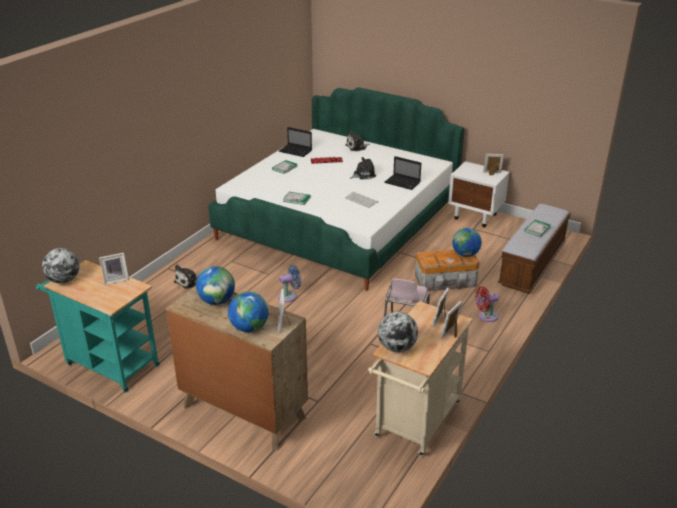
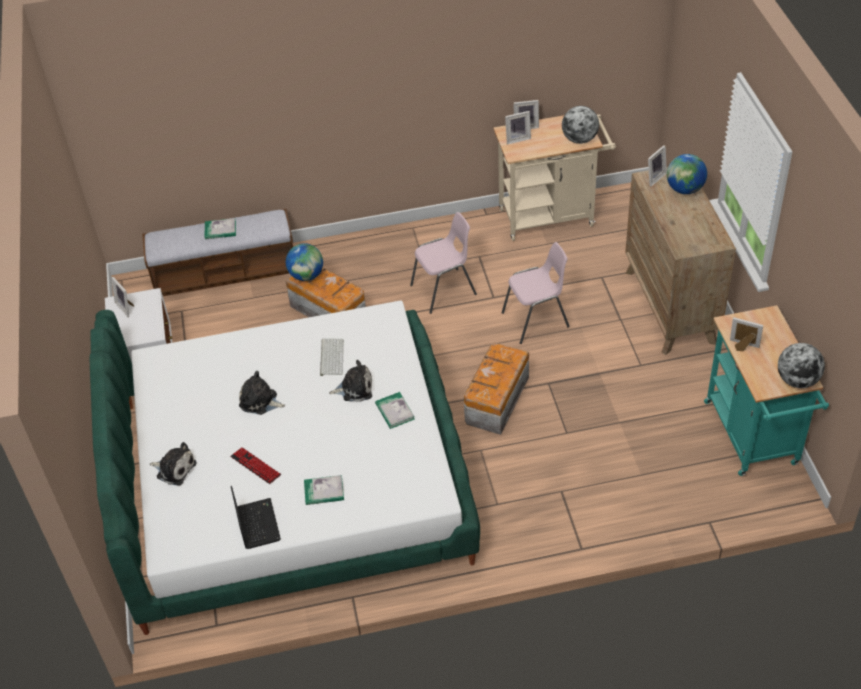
camera: 130 degrees left, 15 degrees up
plush toy [174,265,200,289] -> plush toy moved to [329,360,372,402]
globe [196,266,235,305] -> none
blue fan [278,265,301,302] -> storage box [464,343,529,435]
laptop [384,156,421,190] -> none
red fan [475,286,499,322] -> none
none -> pink chair [502,242,570,344]

